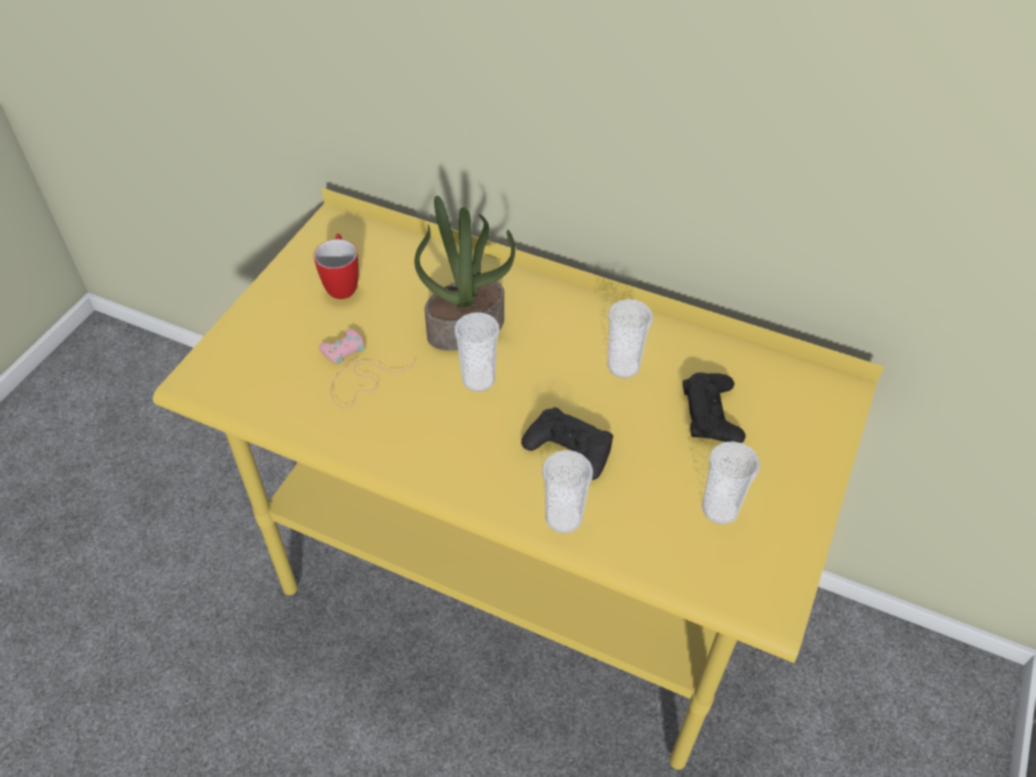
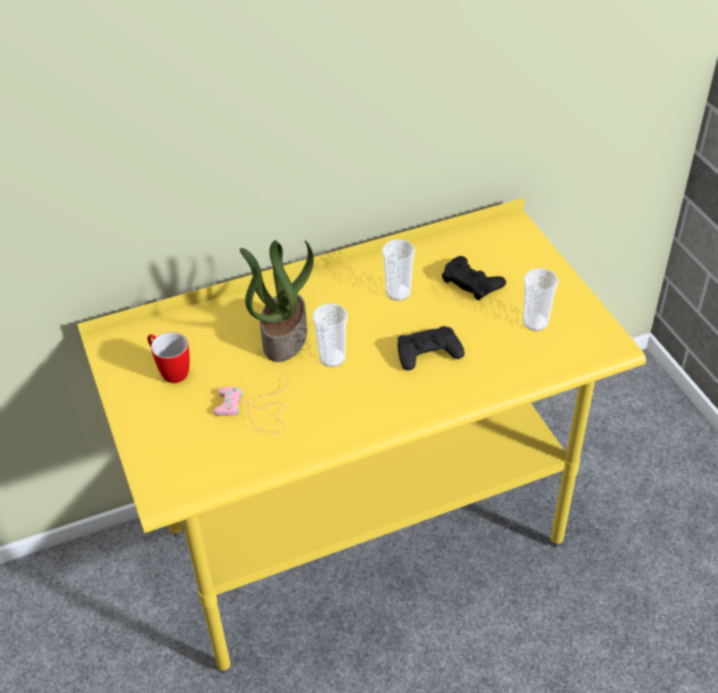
camera: 45 degrees left, 5 degrees down
cup [542,450,593,534] -> none

